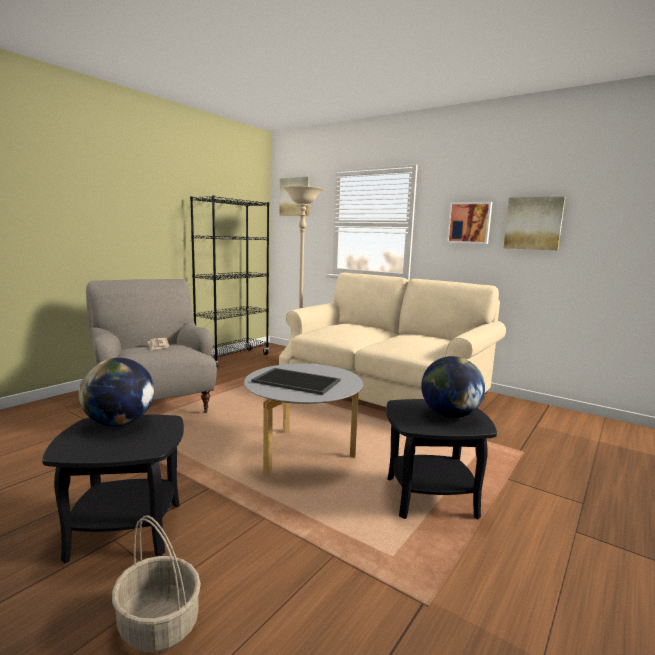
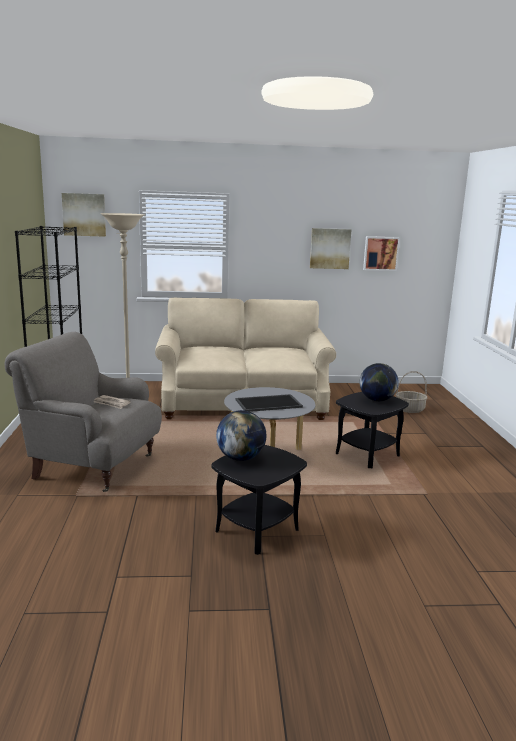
camera: 40 degrees left, 5 degrees up
basket [112,515,201,652] -> basket moved to [396,371,427,413]
picture [447,202,492,244] -> picture moved to [363,236,400,271]

